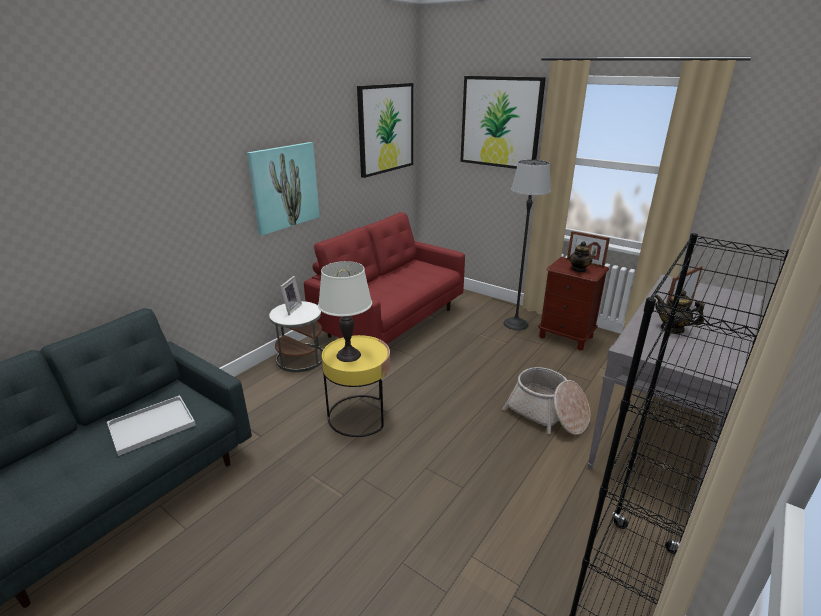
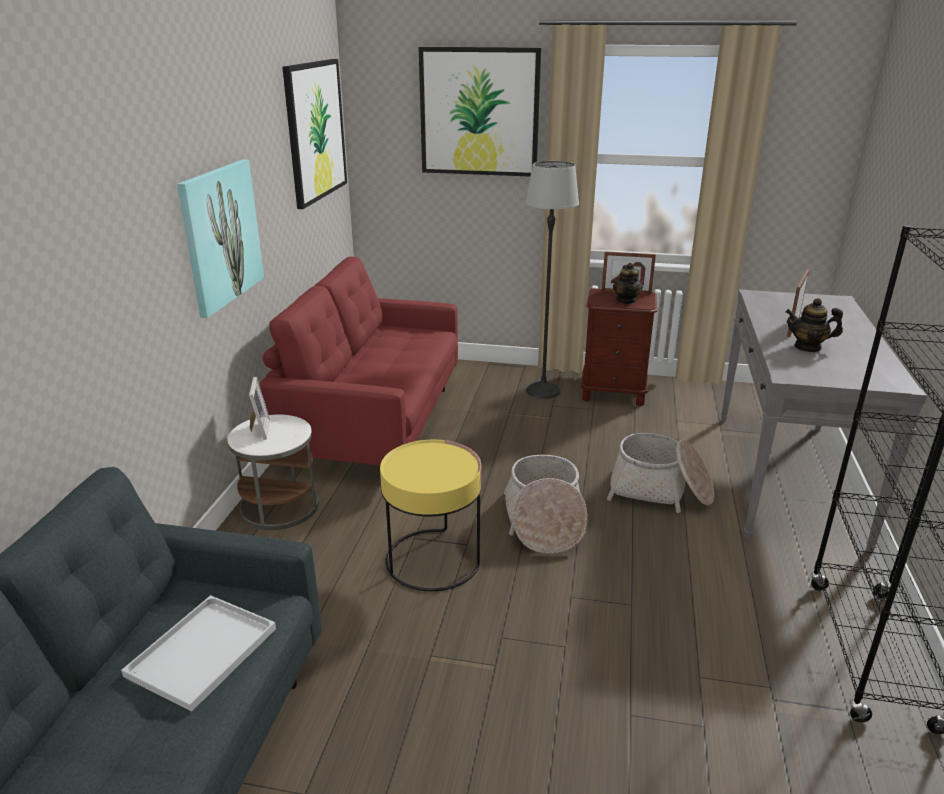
camera: 25 degrees left, 0 degrees up
white table lamp [318,261,372,362] -> none
none -> basket [504,455,587,554]

